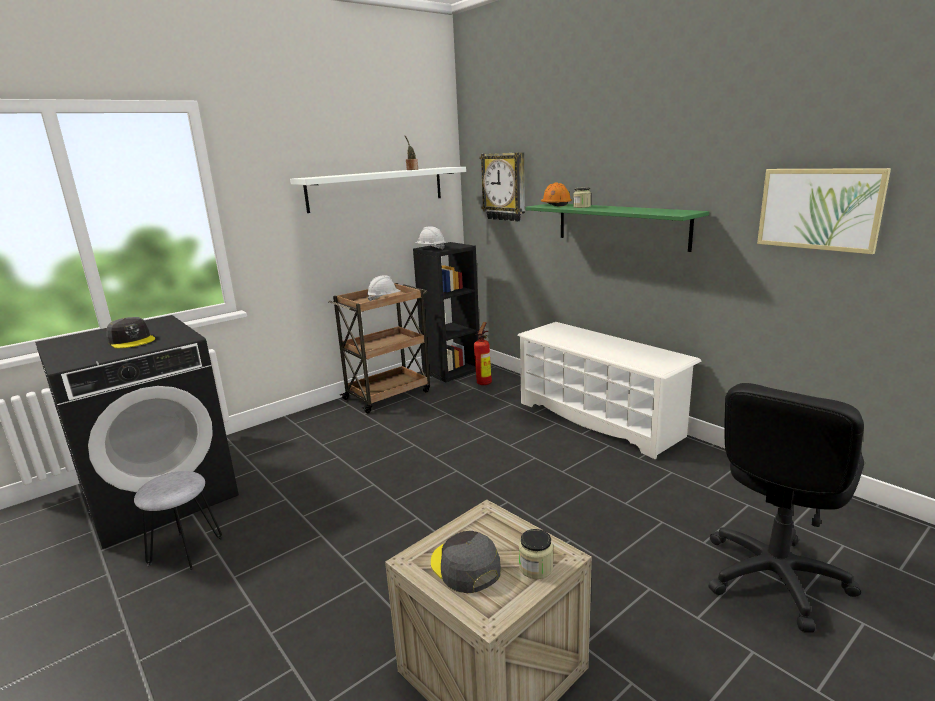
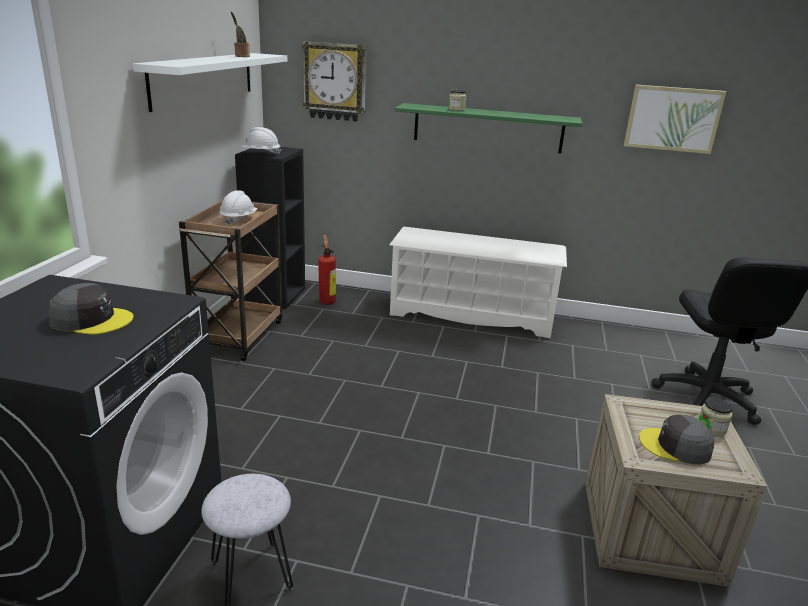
camera: 40 degrees left, 5 degrees up
orange hard hat [540,183,572,206] -> none

